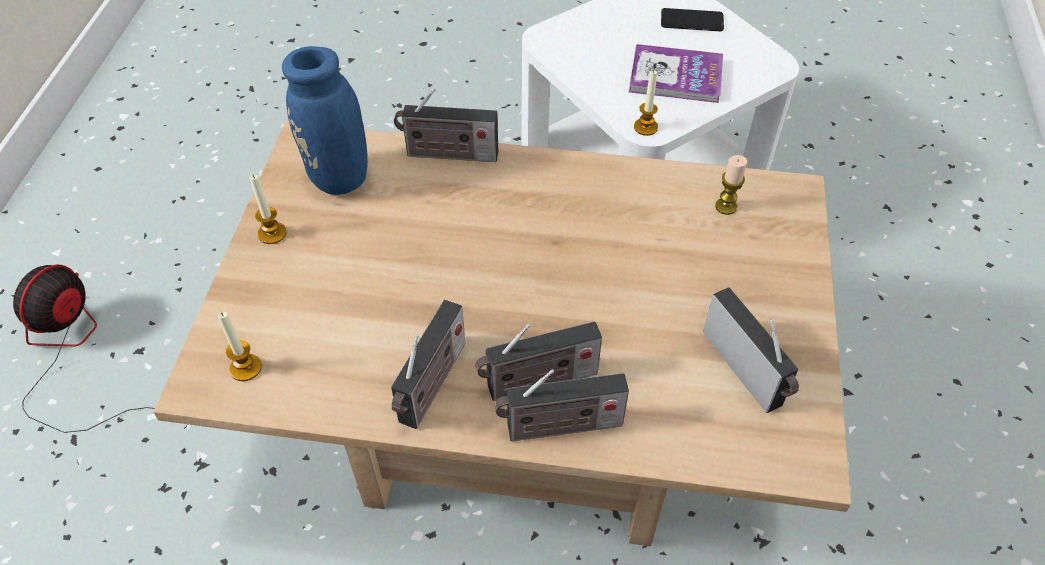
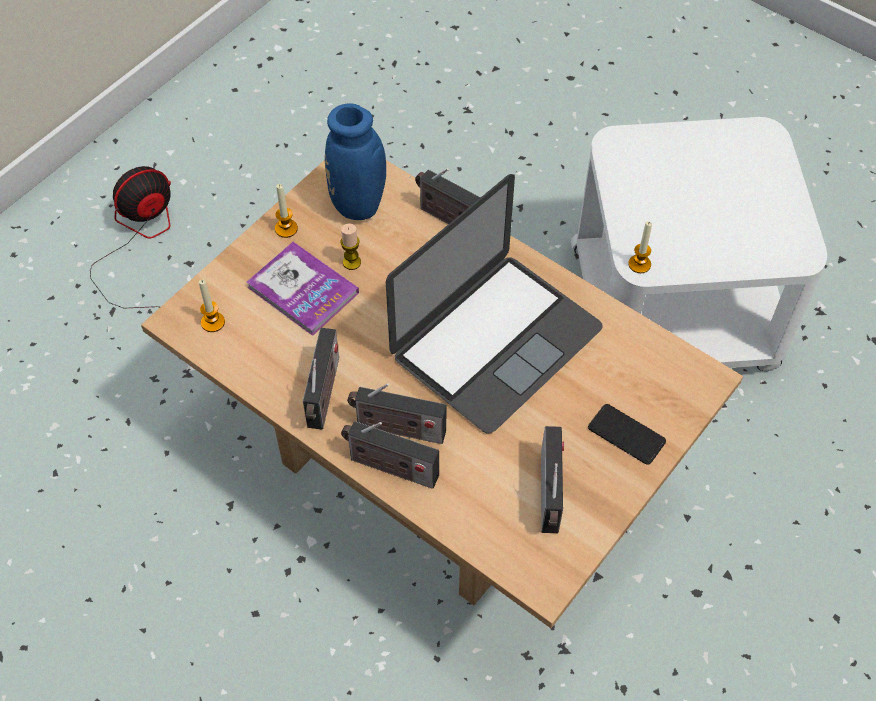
camera: 30 degrees right, 5 degrees up
radio [391,300,465,429] -> radio turned 45 degrees counterclockwise [303,328,339,430]
book [629,44,723,103] -> book moved to [247,242,359,336]
phone [661,8,724,31] -> phone moved to [588,404,666,465]
candle [715,155,747,215] -> candle moved to [340,224,361,270]
none -> laptop [386,174,603,433]

